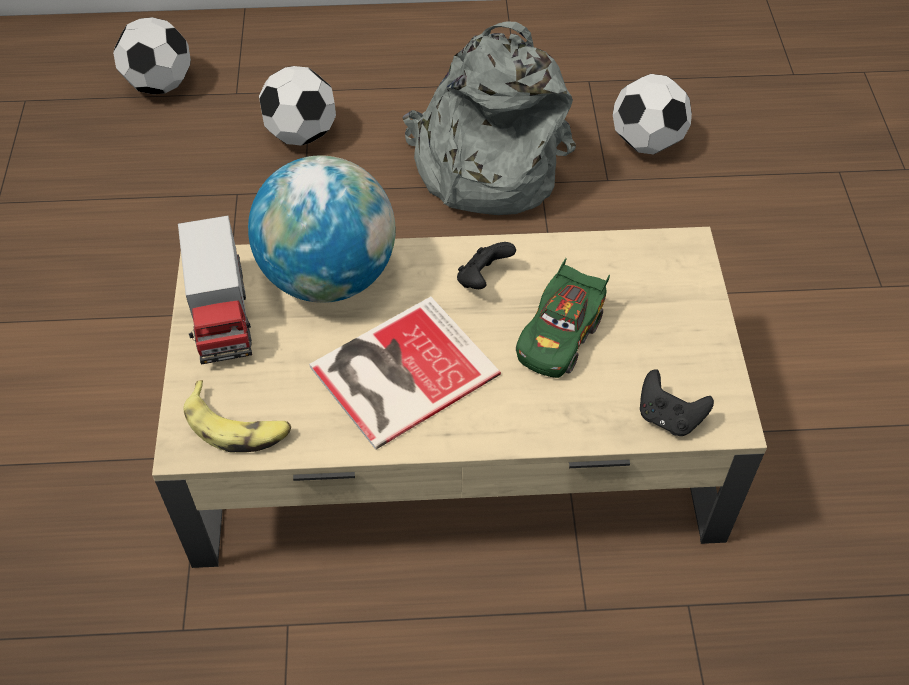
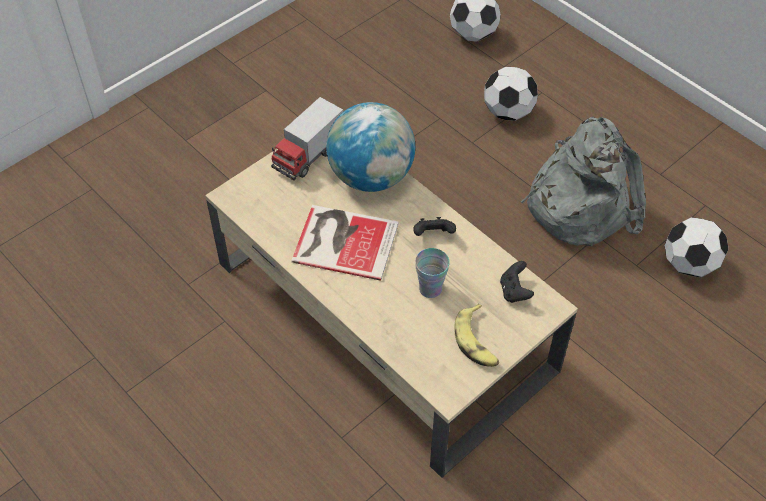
camera: 50 degrees right, 0 degrees up
banana [184,380,291,453] -> banana moved to [454,304,499,367]
green toy car [516,258,610,378] -> cup [415,248,450,298]
black game controller [640,369,714,436] -> black game controller moved to [500,261,534,303]

